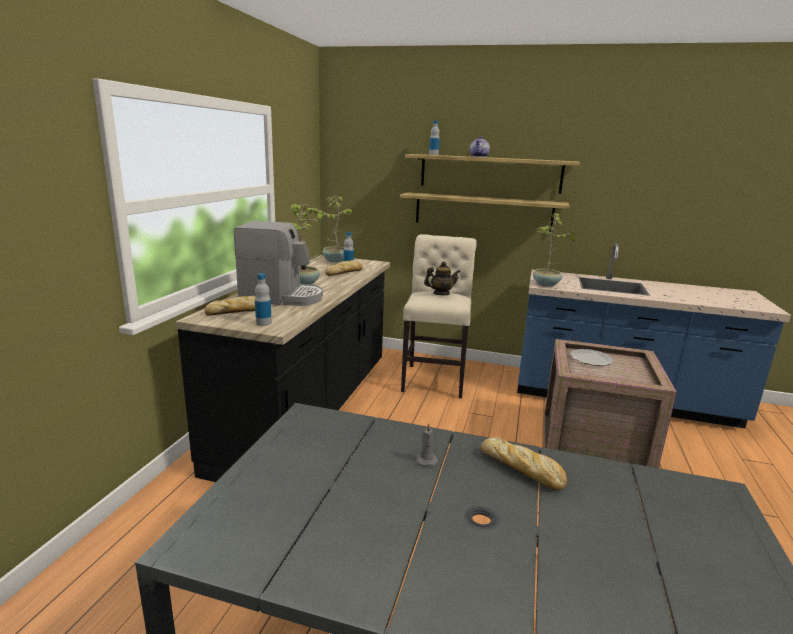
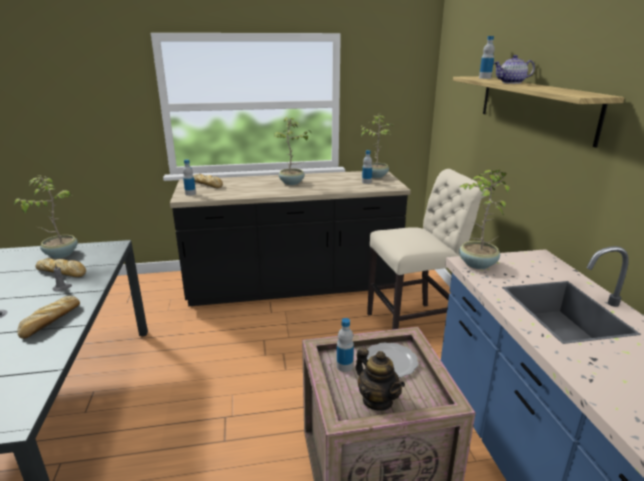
camera: 65 degrees right, 5 degrees up
coffee machine [234,221,323,306] -> none
bread [325,260,363,276] -> bread moved to [36,258,86,277]
shelf [400,192,569,232] -> none
teapot [424,261,460,295] -> teapot moved to [356,348,405,411]
none -> potted plant [14,175,78,258]
none -> bottle [337,318,354,372]

